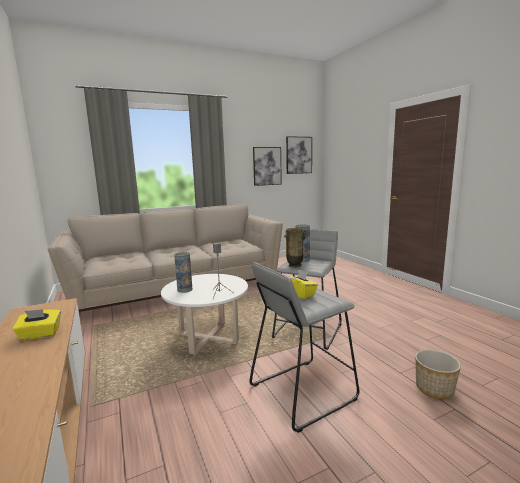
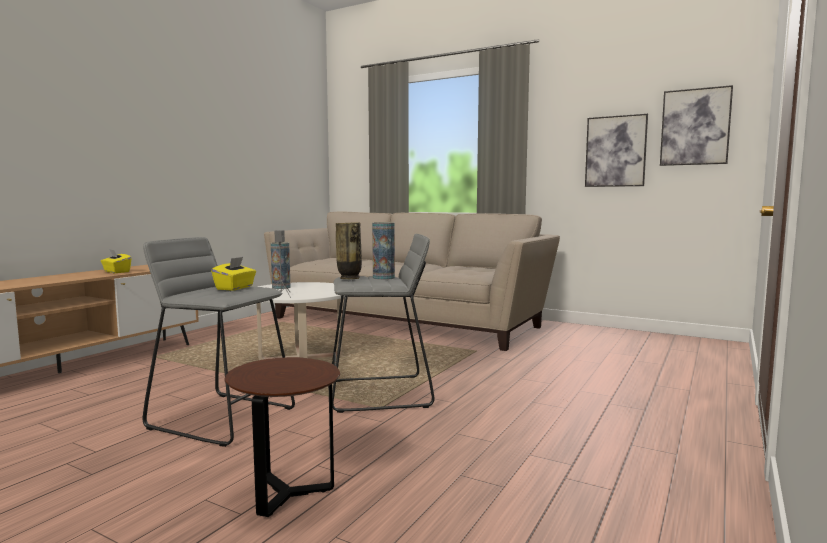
camera: 55 degrees right, 5 degrees down
planter [415,350,461,399] -> brown side table [224,357,340,517]

